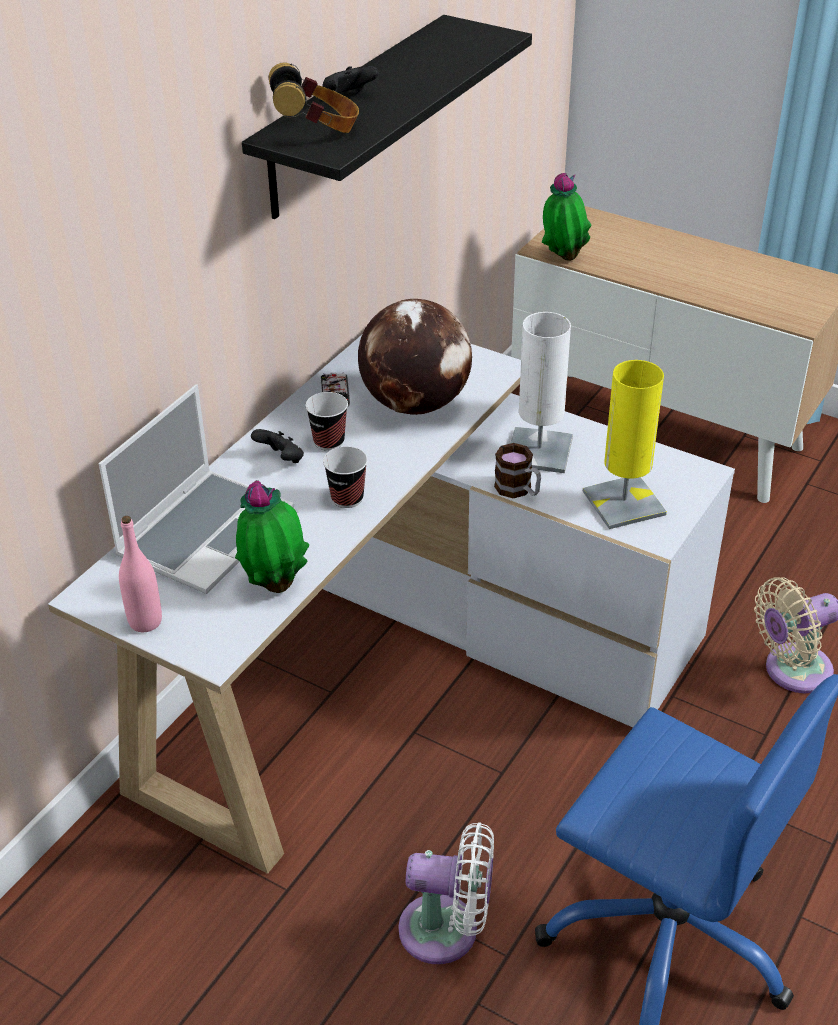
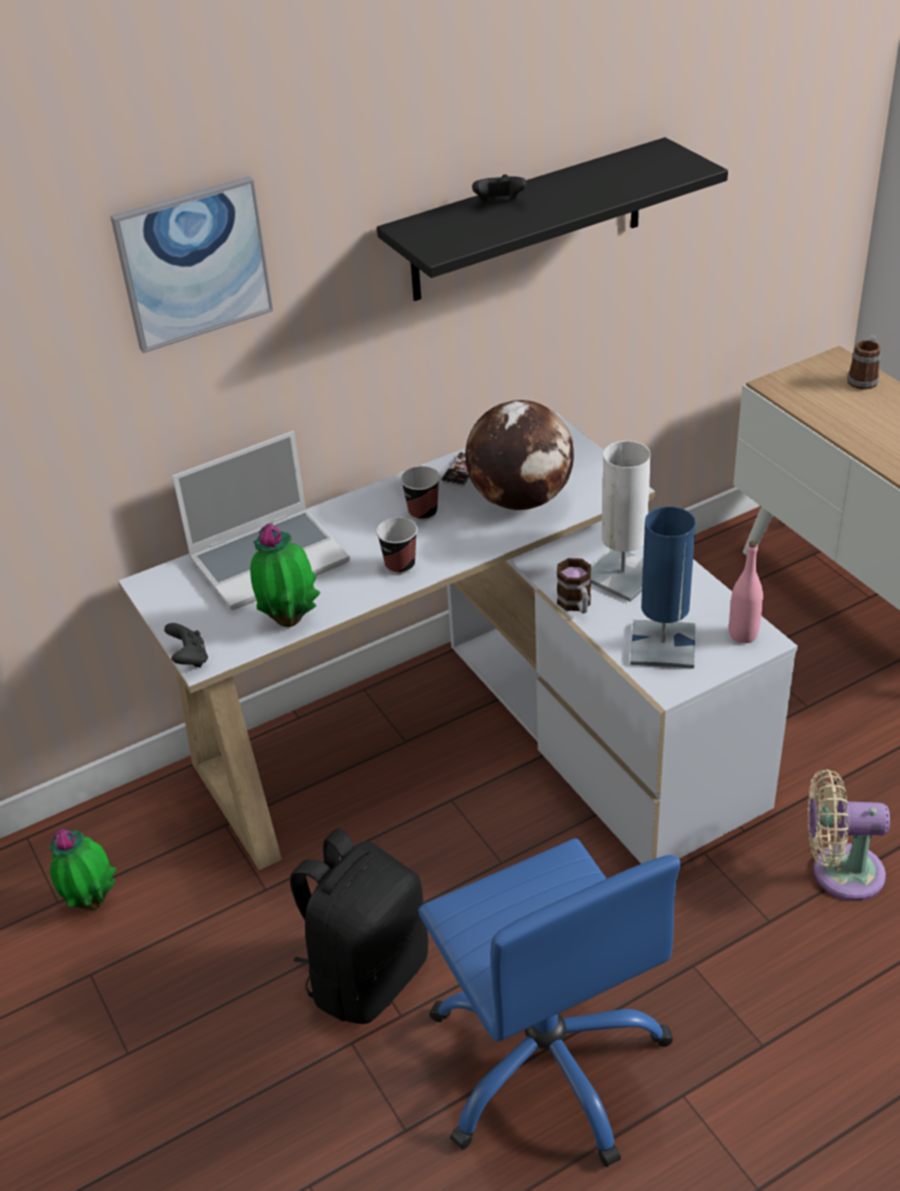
camera: 30 degrees right, 0 degrees up
pink bottle [119,516,162,632] -> pink bottle moved to [729,541,763,643]
black game controller [251,429,304,463] -> black game controller moved to [164,623,208,668]
headphones [269,62,359,133] -> none
white fan [398,822,494,964] -> black backpack [290,828,428,1024]
potted plant [542,173,592,261] -> potted plant moved to [50,828,117,911]
yellow table lamp [583,360,667,529] -> blue table lamp [630,506,696,669]
none -> picture [110,176,273,353]
none -> mug [847,335,881,390]

